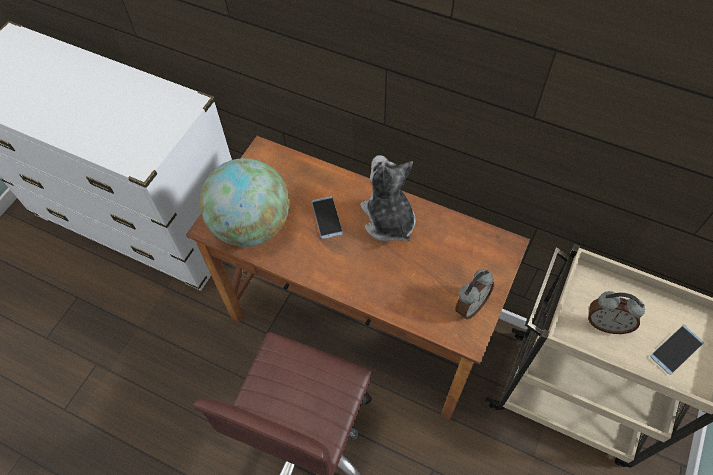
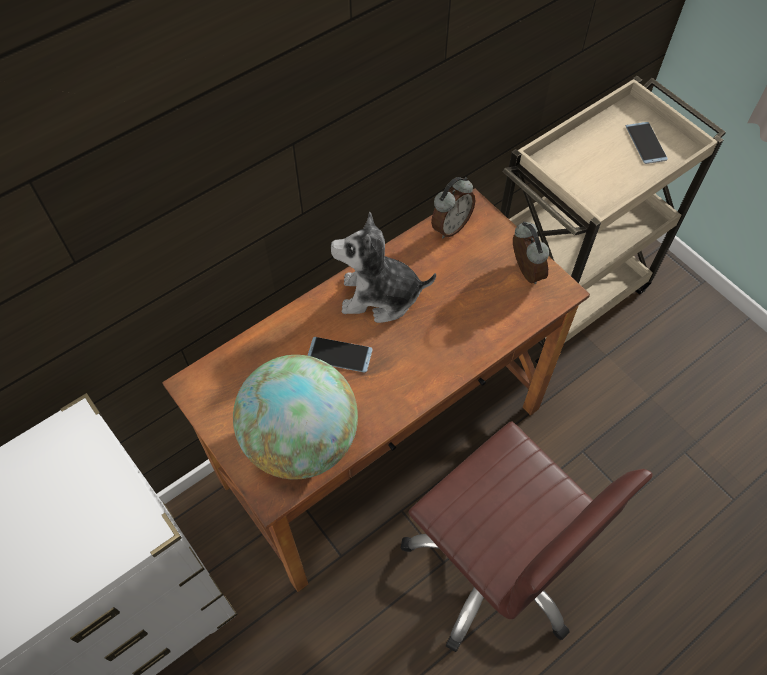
camera: 65 degrees left, 0 degrees up
alarm clock [588,291,645,334] -> alarm clock moved to [431,177,475,238]

